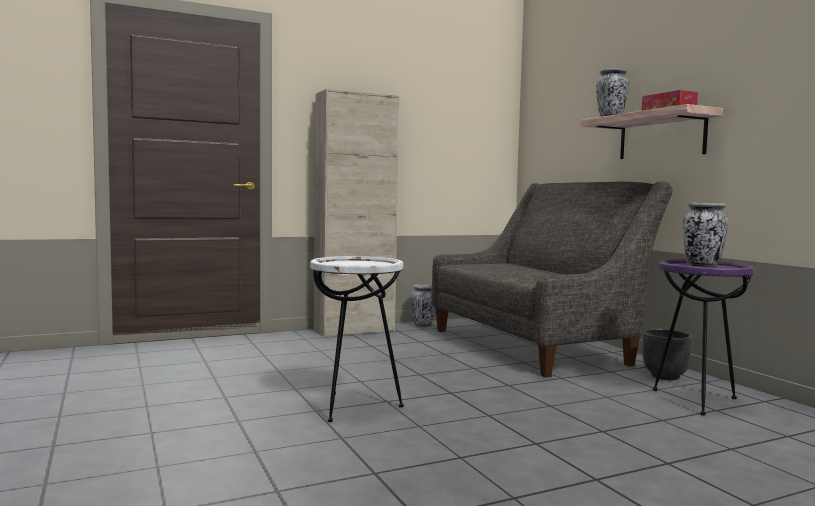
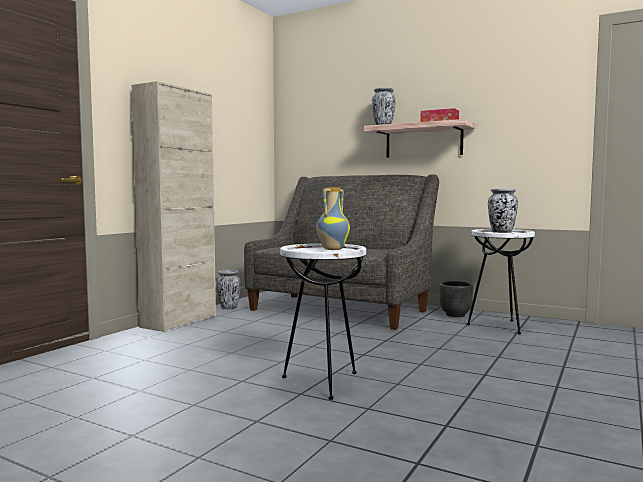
camera: 35 degrees left, 0 degrees up
purple side table [653,259,755,416] -> white side table [467,229,535,335]
none -> vase [316,187,350,250]

